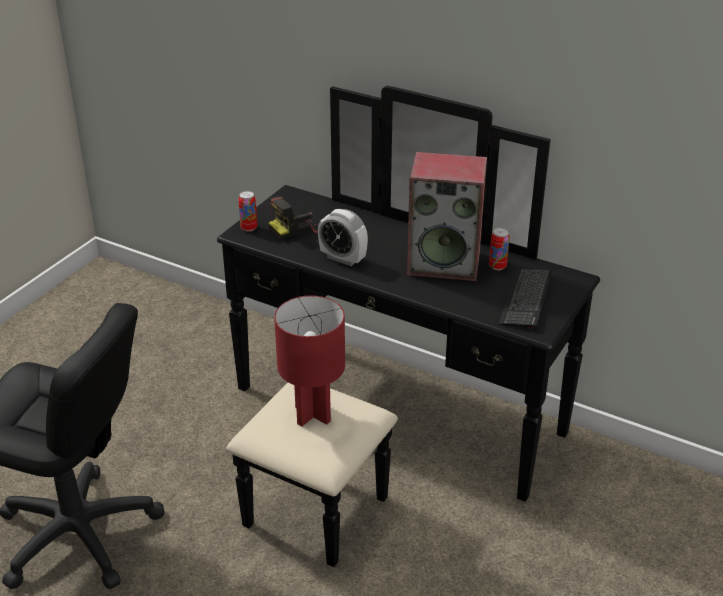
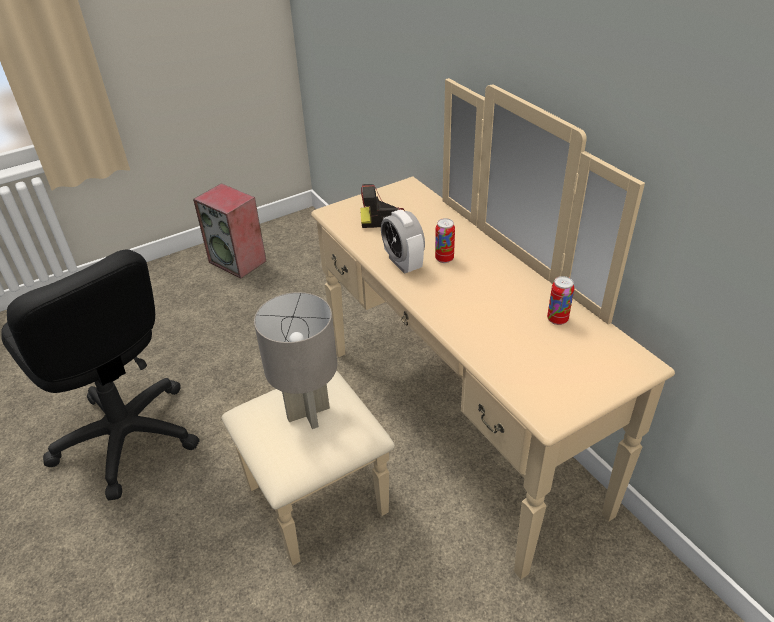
camera: 30 degrees right, 5 degrees up
black dresser [217,86,600,567] -> beige dresser [222,78,675,579]
can [238,191,257,232] -> can moved to [435,218,455,263]
red table lamp [274,295,345,426] -> grey table lamp [254,292,337,429]
speaker [407,152,487,281] -> speaker moved to [193,183,266,279]
keyboard [498,269,552,329] -> none

